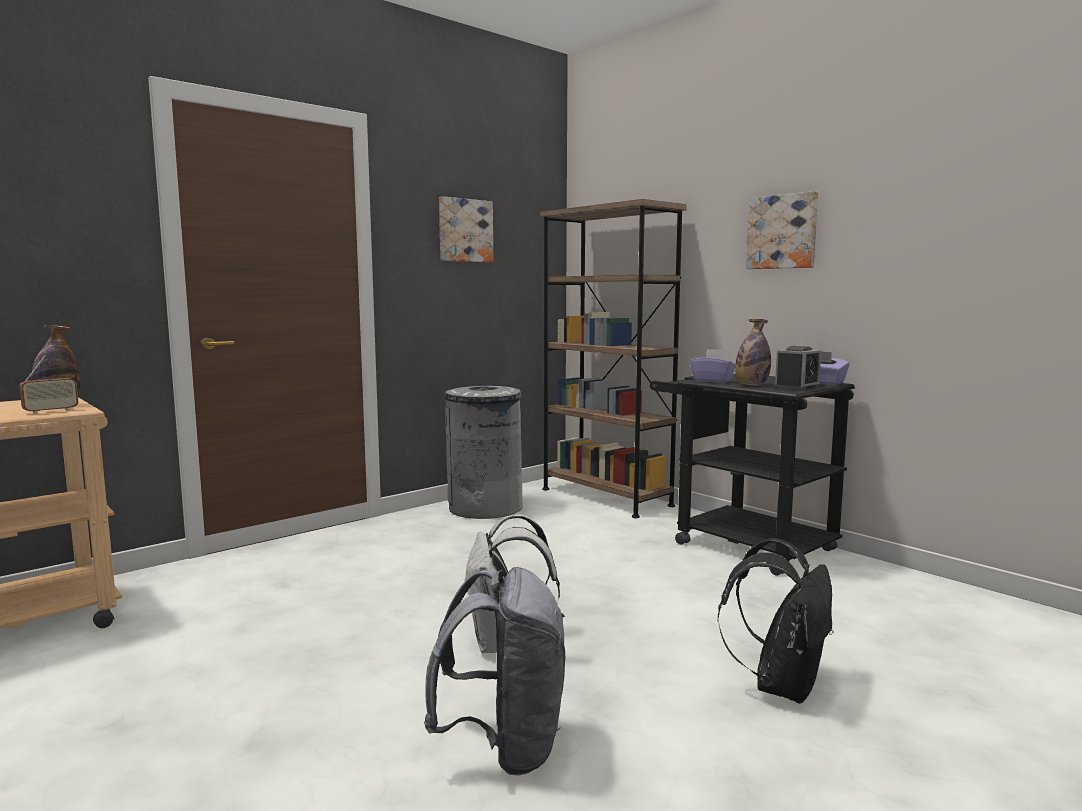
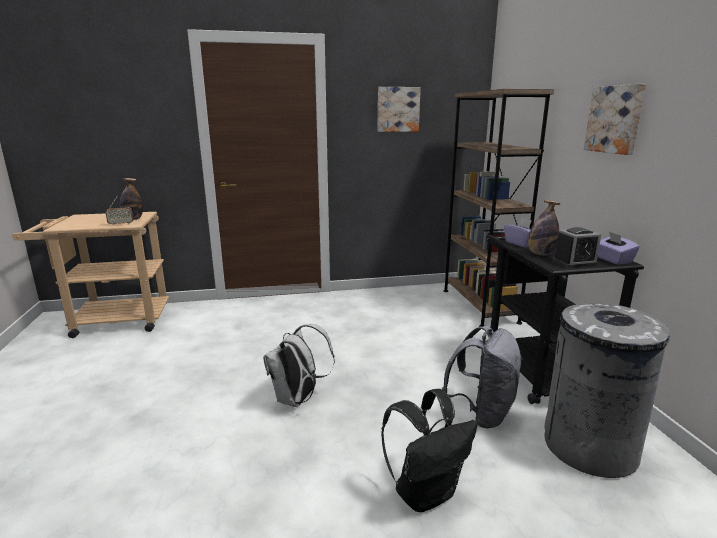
camera: 30 degrees right, 10 degrees up
grey backpack [424,567,565,775] -> grey backpack moved to [442,326,523,428]
grey trash can [445,386,523,519] -> grey trash can moved to [544,302,670,478]

